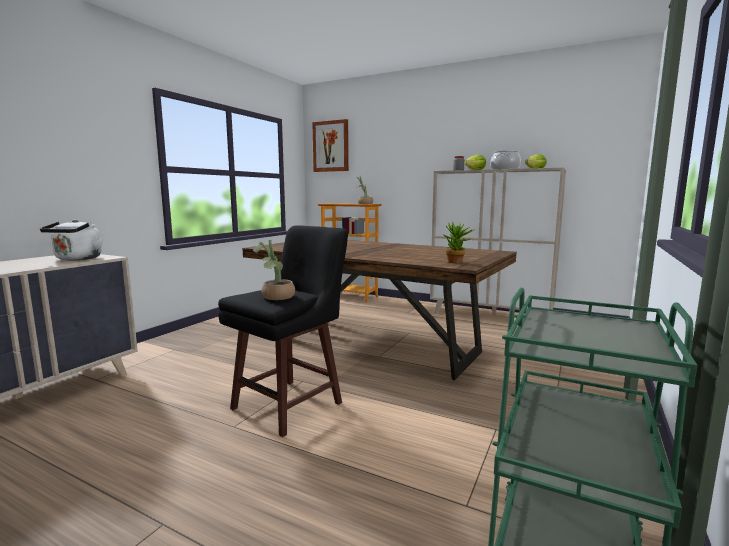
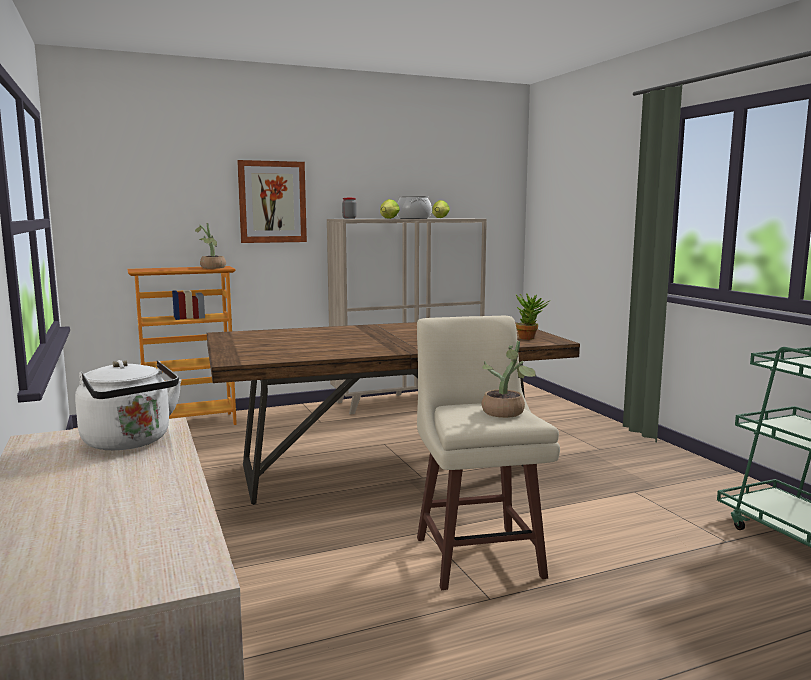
camera: 50 degrees left, 0 degrees up
black stool [218,225,348,437] -> beige stool [417,316,560,590]
picture [312,119,349,172] -> picture moved to [237,160,307,243]

